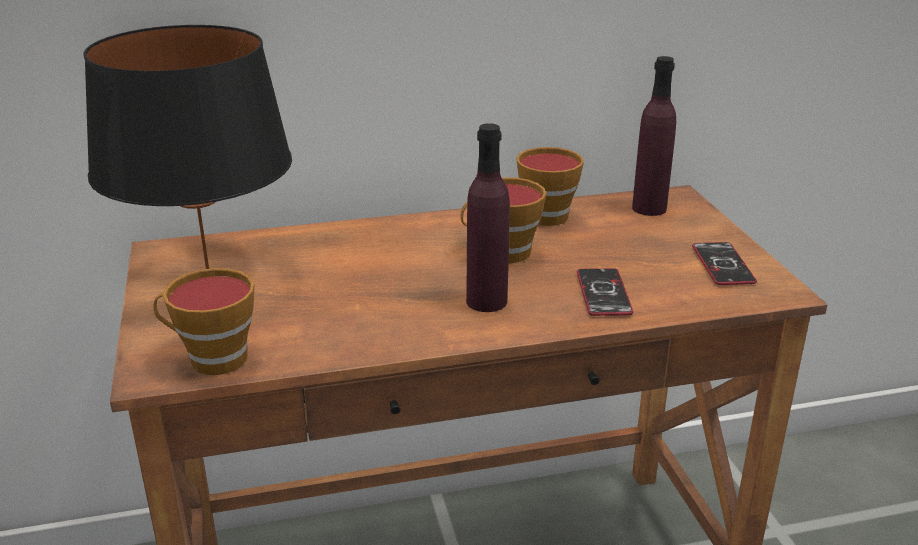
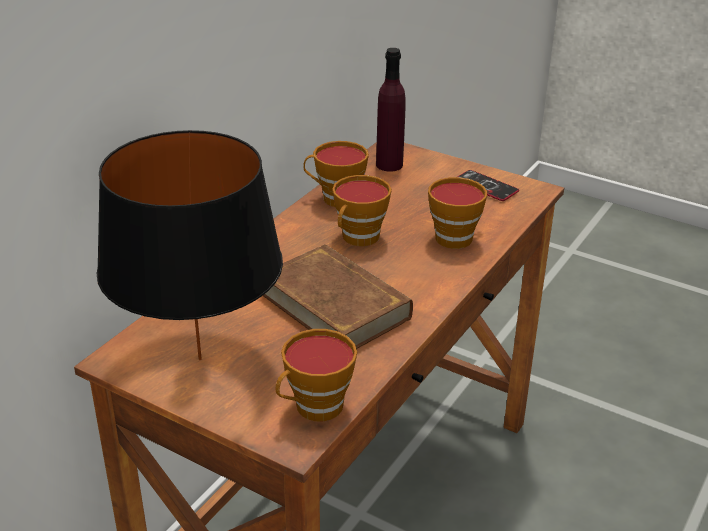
camera: 45 degrees left, 5 degrees up
purple bottle [466,123,510,312] -> none
phone [577,268,633,316] -> cup [428,177,487,249]
none -> brown book [263,244,413,349]

